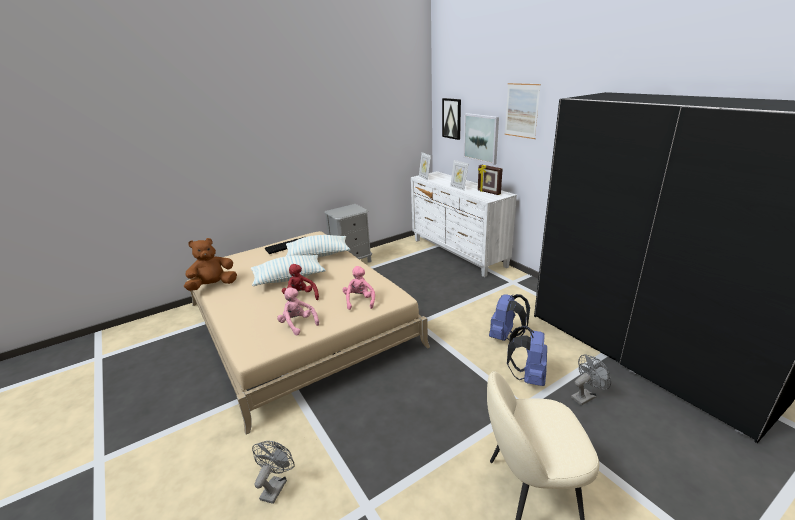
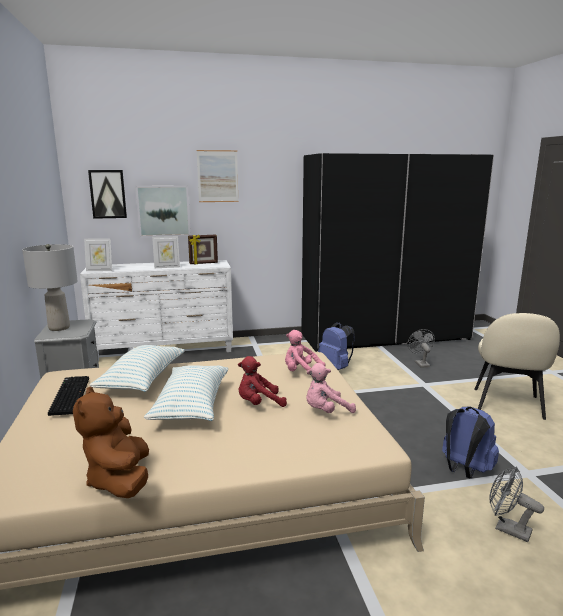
camera: 70 degrees left, 10 degrees down
blue backpack [507,326,547,386] -> blue backpack moved to [442,406,499,478]
none -> grey table lamp [22,244,78,331]

